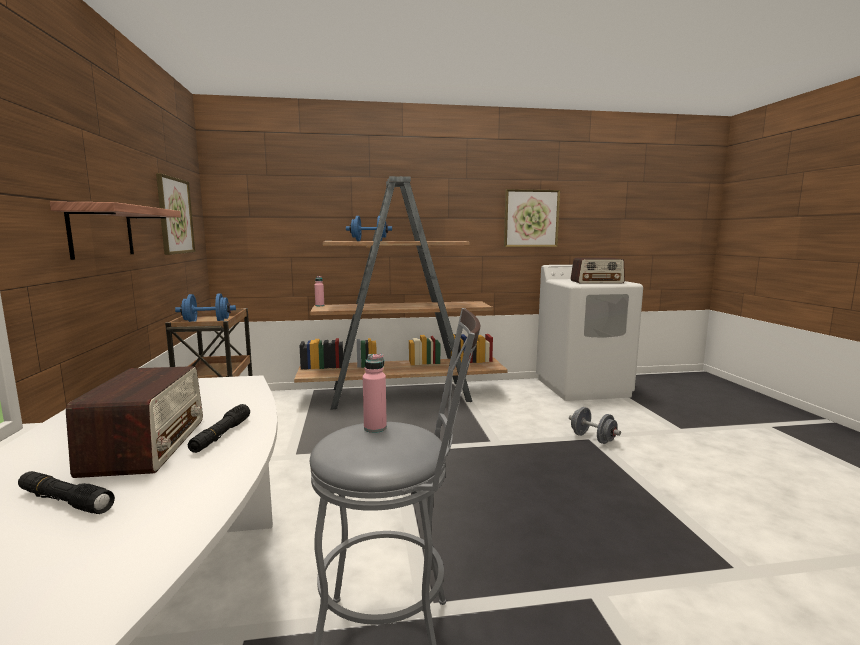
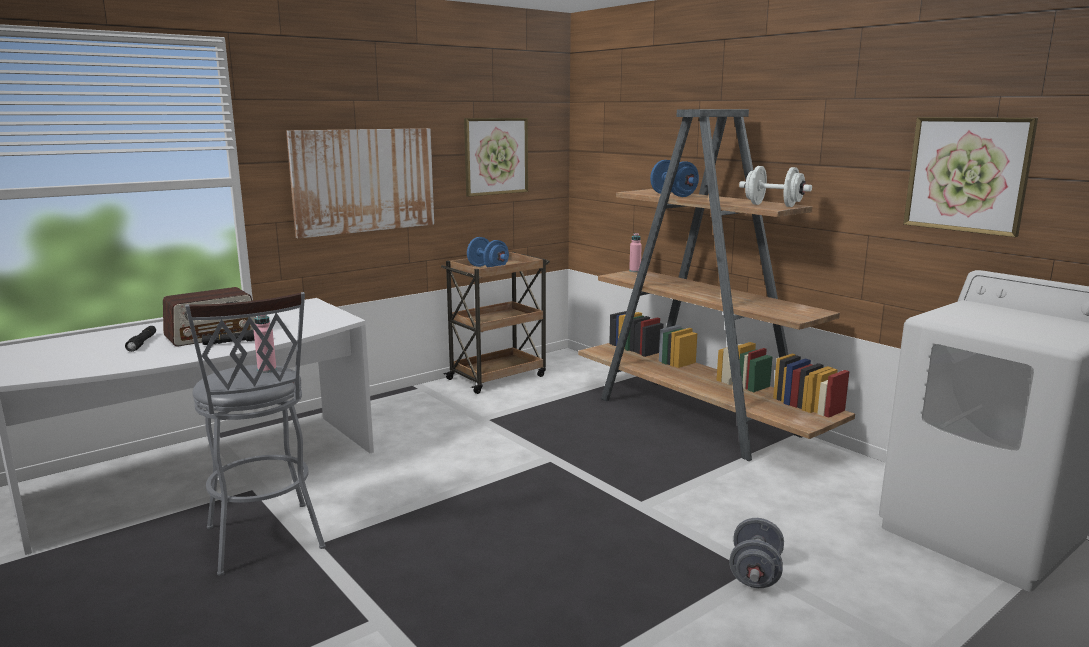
camera: 60 degrees right, 5 degrees up
shelf [50,201,181,260] -> picture [286,128,434,238]
radio [571,258,625,284] -> none
none -> white dumbbell [739,166,812,207]

